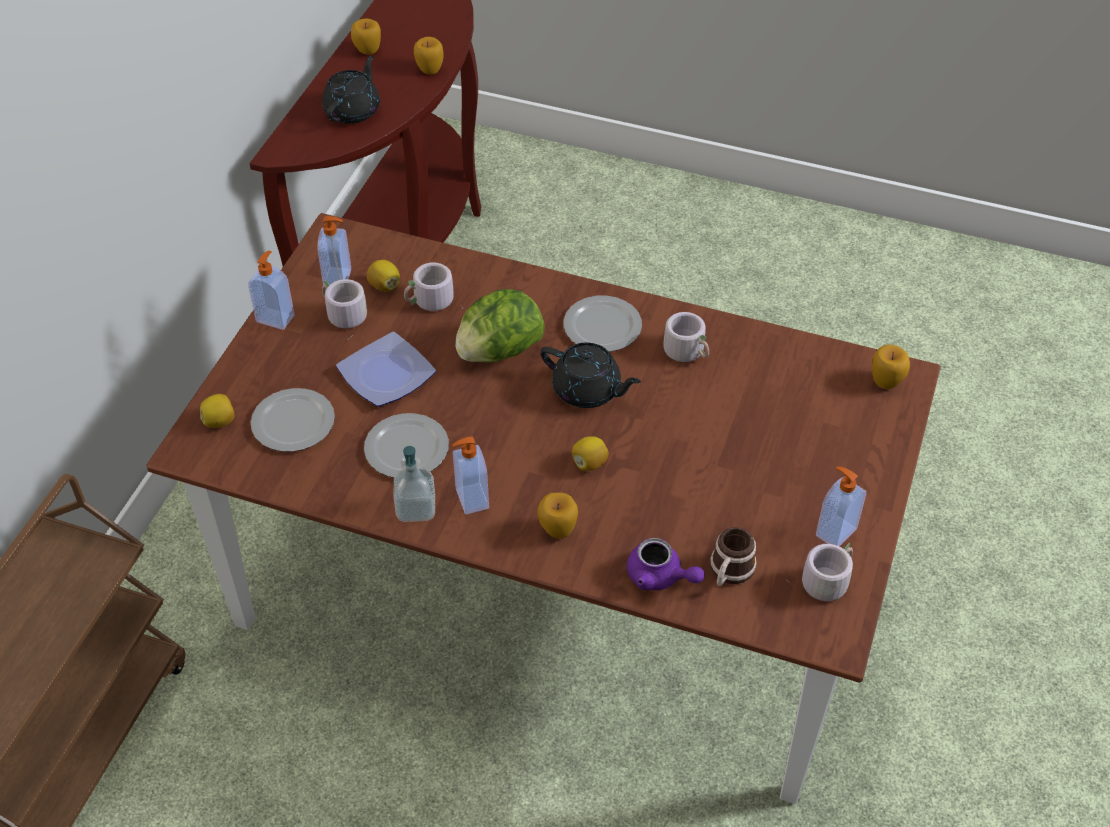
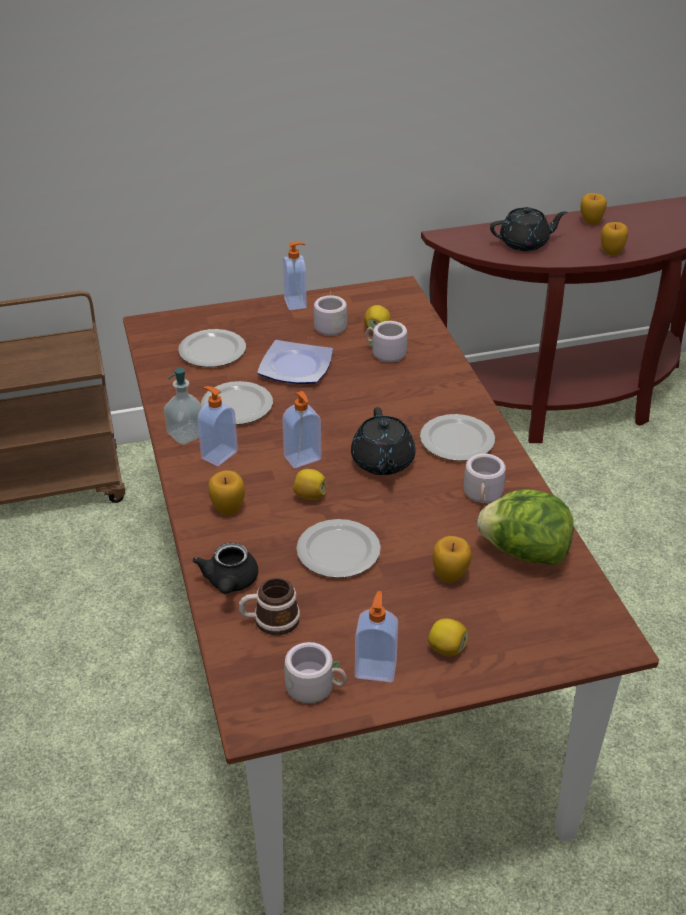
camera: 55 degrees right, 10 degrees down
lemon [200,394,234,428] -> lemon moved to [428,618,468,656]
soap dispenser [318,216,351,289] -> soap dispenser moved to [282,391,322,468]
lettuce [455,289,545,363] -> lettuce moved to [477,489,574,565]
purple teapot [627,538,705,590] -> black teapot [192,543,258,594]
apple [872,344,910,389] -> apple moved to [433,536,471,583]
none -> plate [296,519,381,578]

